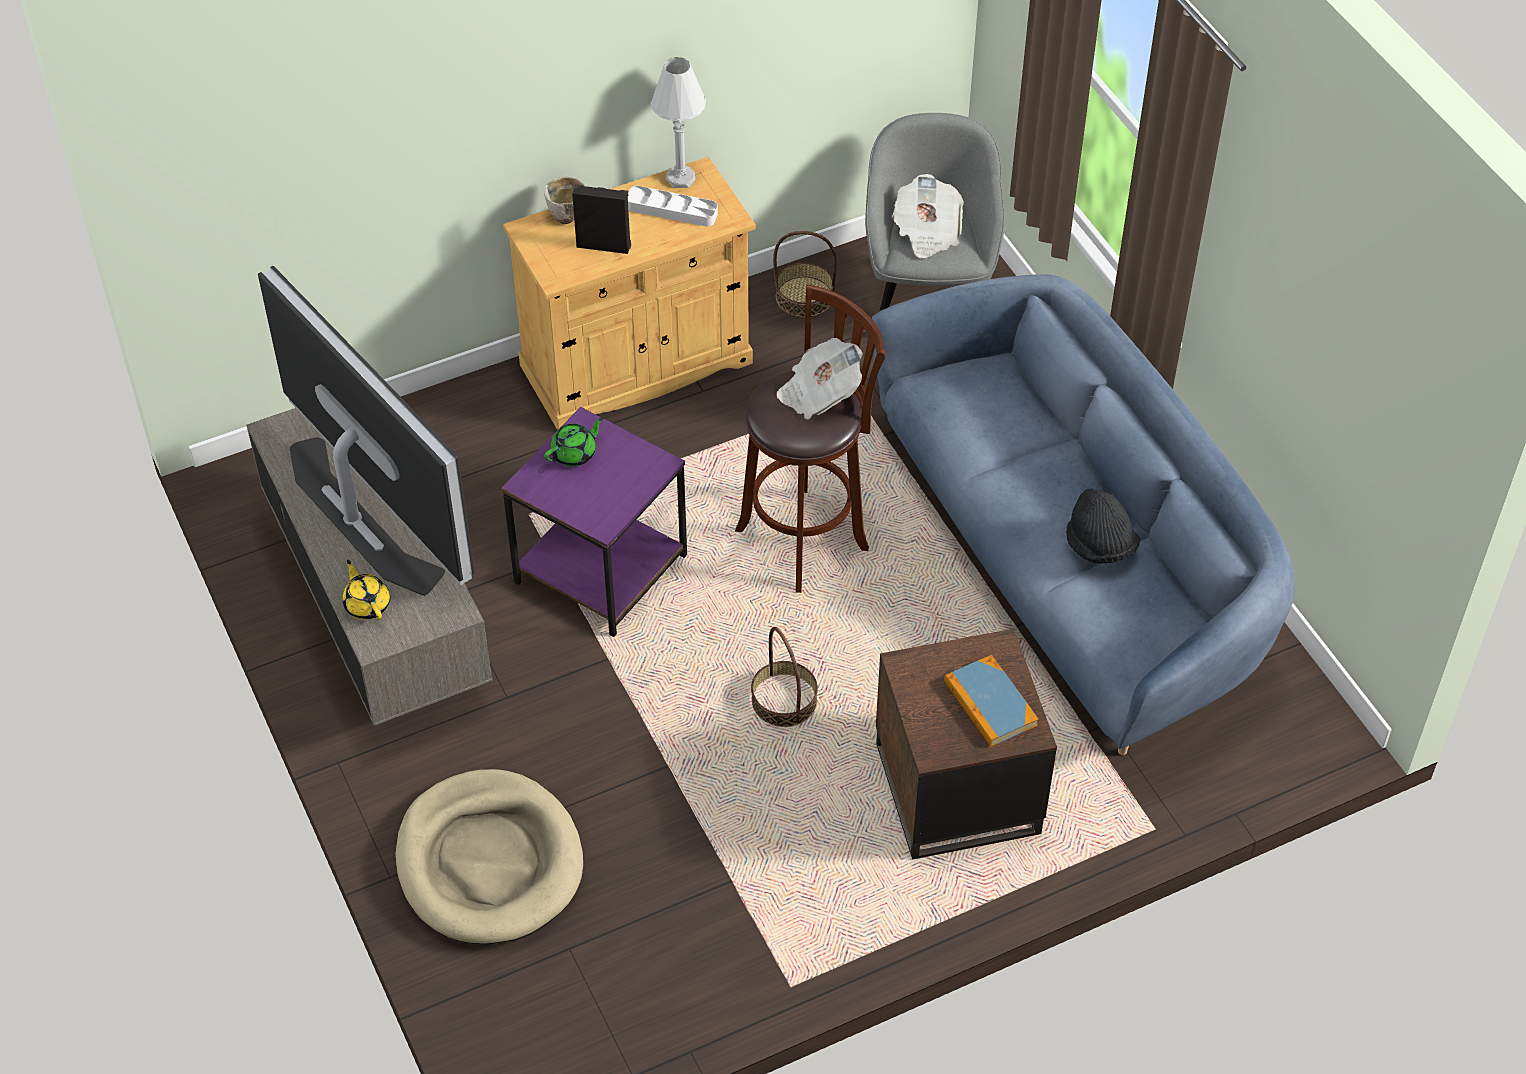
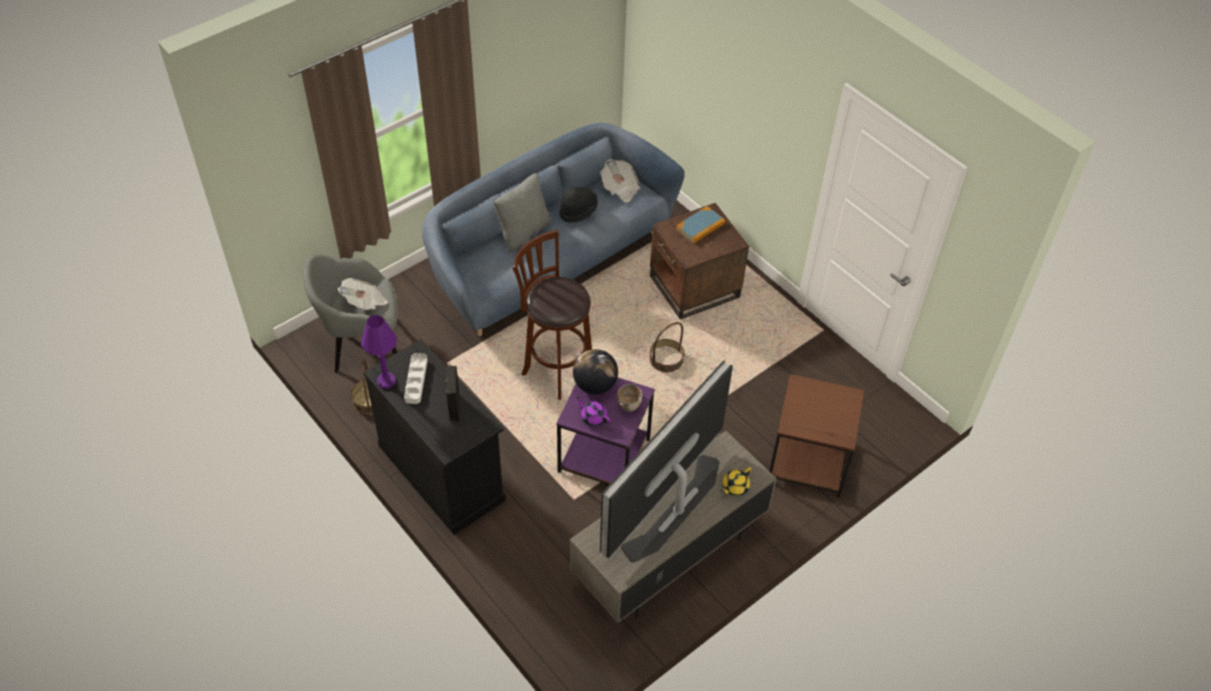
camera: 105 degrees left, 0 degrees up
beige dog bed [395,769,583,944] -> brown side table [769,374,864,498]
beige cabinet [503,157,756,430] -> black cabinet [363,339,506,535]
bowl [544,177,585,224] -> bowl moved to [617,384,642,412]
green teapot [544,417,604,467] -> purple teapot [576,397,611,426]
white table lamp [650,57,706,188] -> purple table lamp [361,315,397,389]
newspaper [777,338,863,420] -> newspaper moved to [600,159,640,202]
none -> grey pillow [494,173,553,253]
none -> globe [573,349,618,395]

